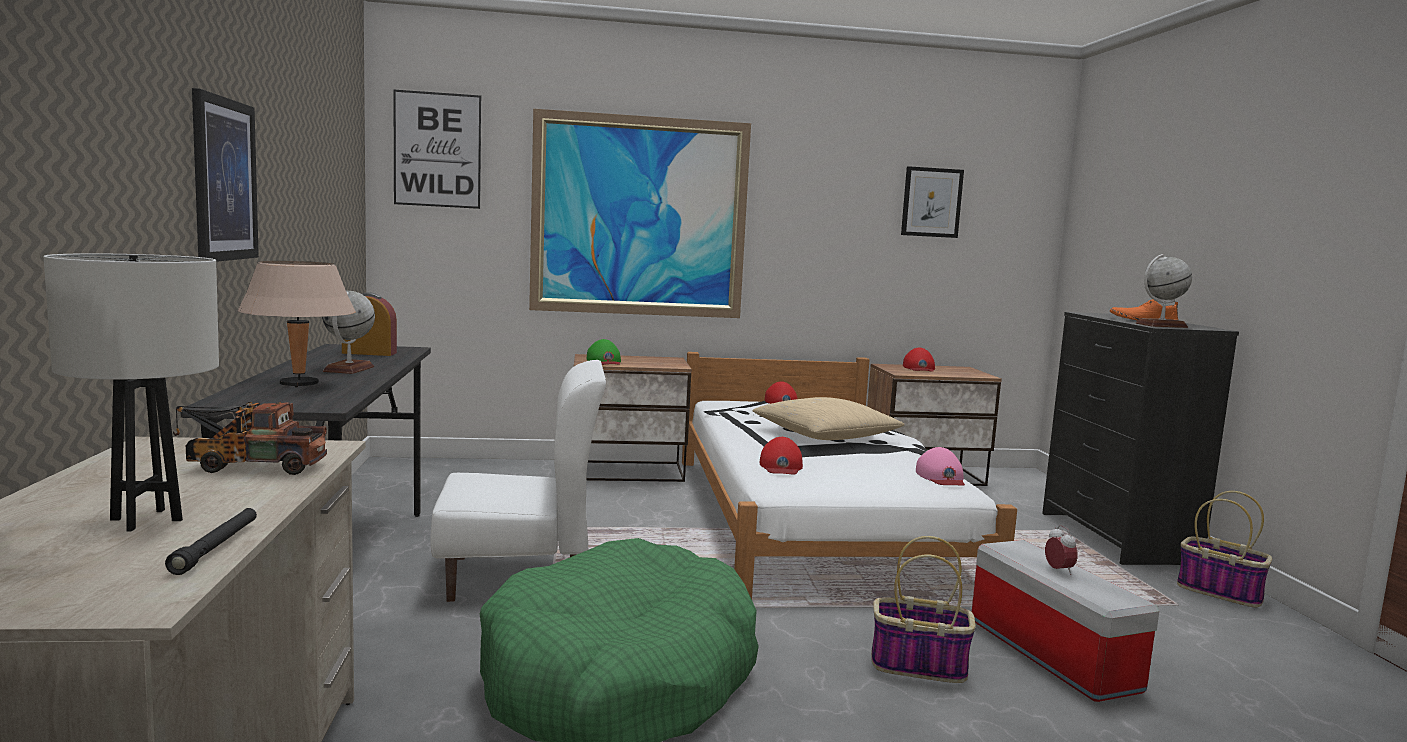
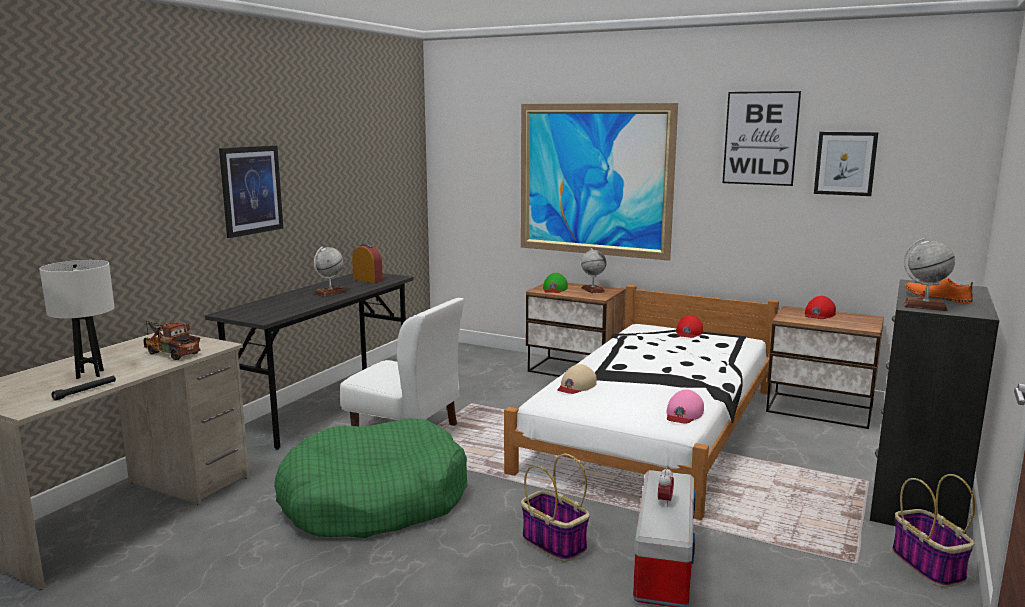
camera: 35 degrees right, 5 degrees up
beige table lamp [238,261,356,388] -> none
picture [393,90,481,209] -> picture moved to [723,91,801,186]
beige pillow [752,397,905,440] -> none
red cap [759,437,803,474] -> beige cap [557,364,597,394]
none -> globe [581,248,607,293]

